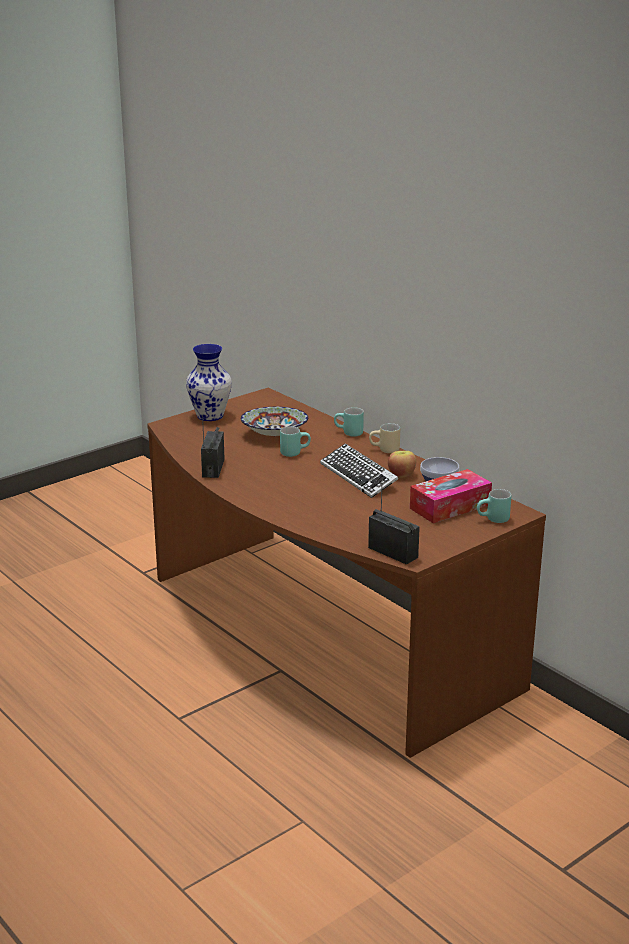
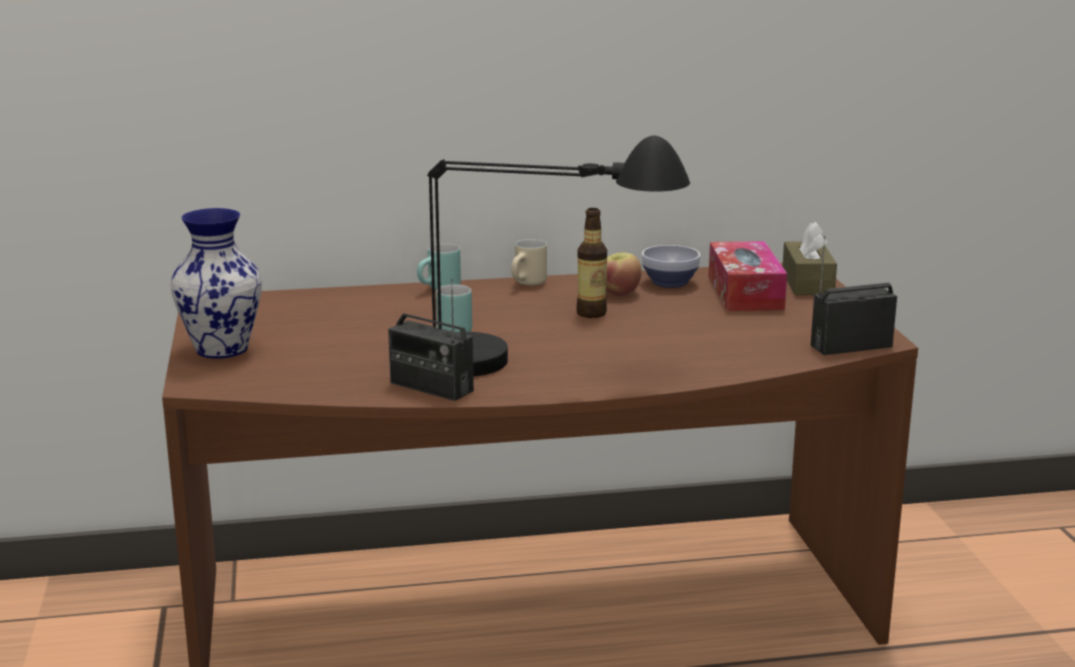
camera: 60 degrees left, 5 degrees down
bowl [241,407,308,436] -> none
keyboard [320,443,398,498] -> bottle [576,208,607,318]
turquoise mug [477,489,511,523] -> brown tissue box [783,222,837,295]
none -> black table lamp [427,136,690,377]

